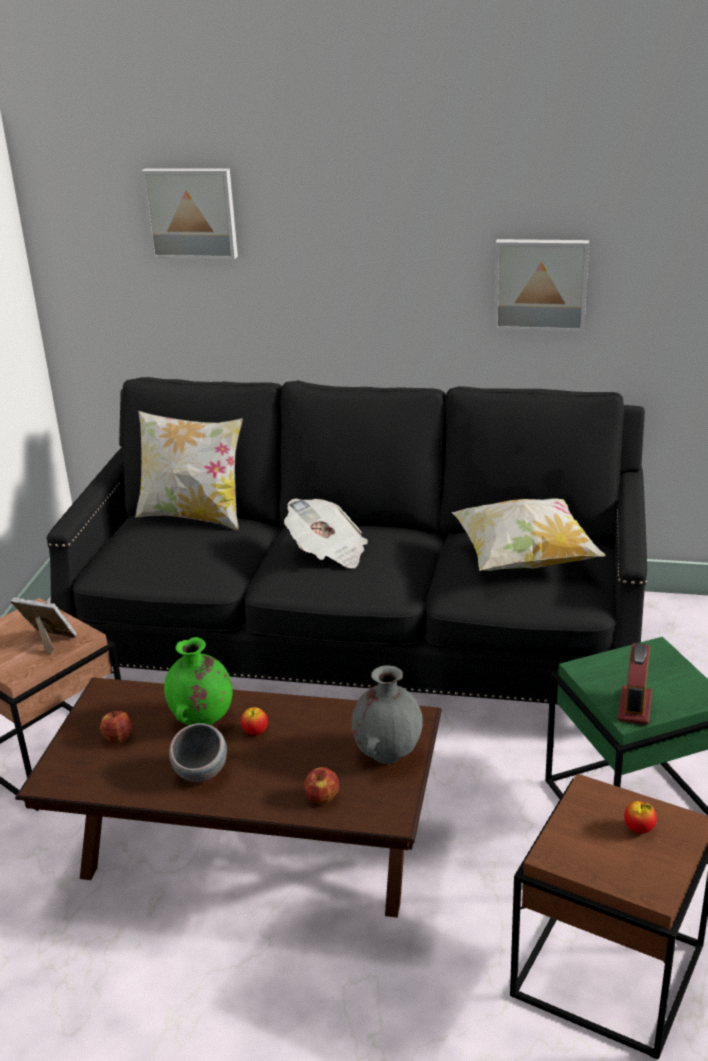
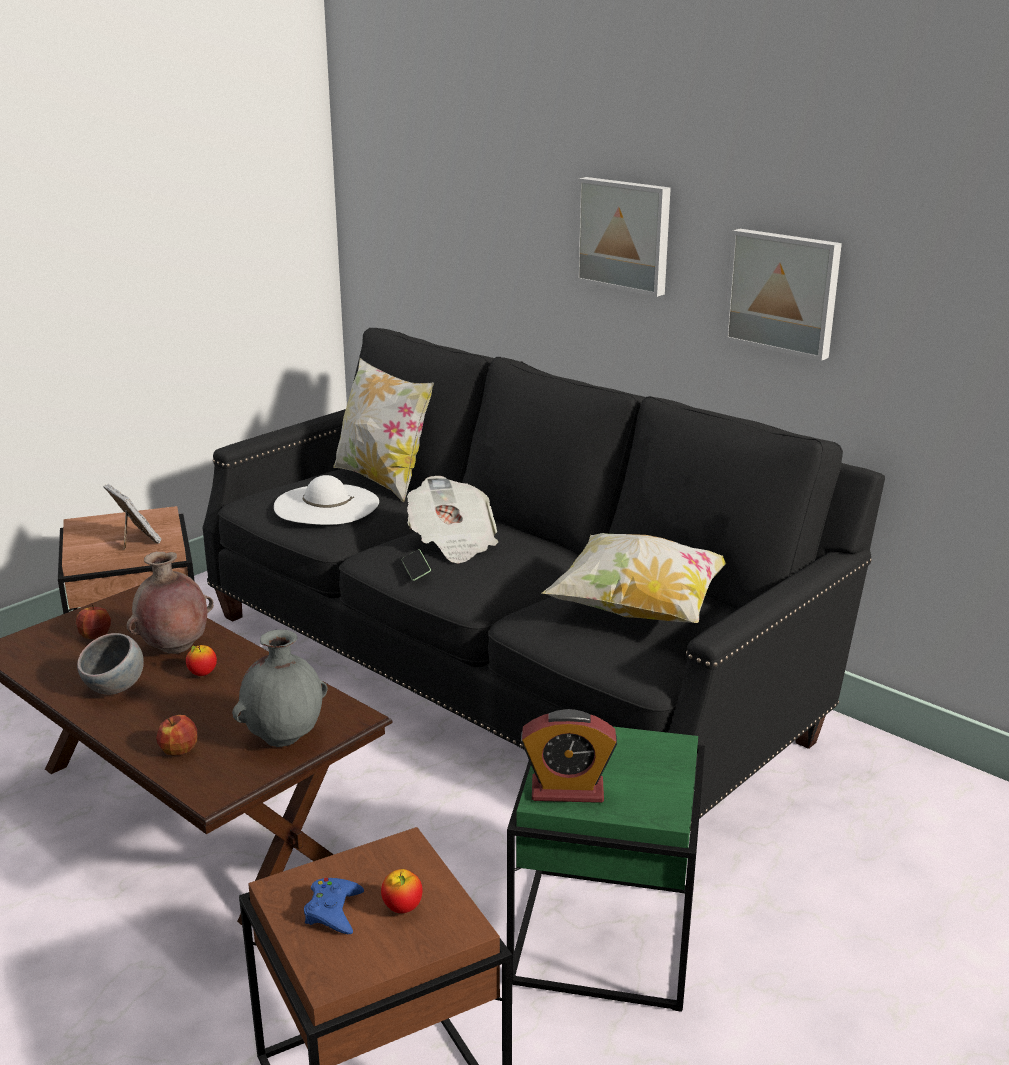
camera: 30 degrees right, 5 degrees down
picture [141,168,238,260] -> picture moved to [576,177,671,297]
green vase [164,637,232,725] -> brown vase [126,551,214,654]
alarm clock [617,643,652,725] -> alarm clock turned 135 degrees counterclockwise [521,709,617,803]
none -> white hat [274,475,379,525]
none -> blue game controller [304,878,364,934]
none -> phone [402,549,431,581]

